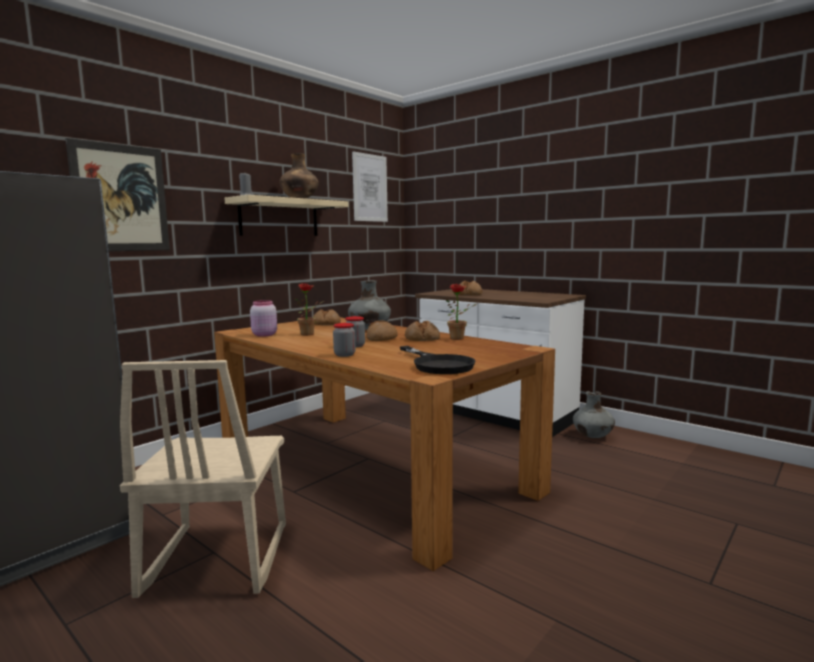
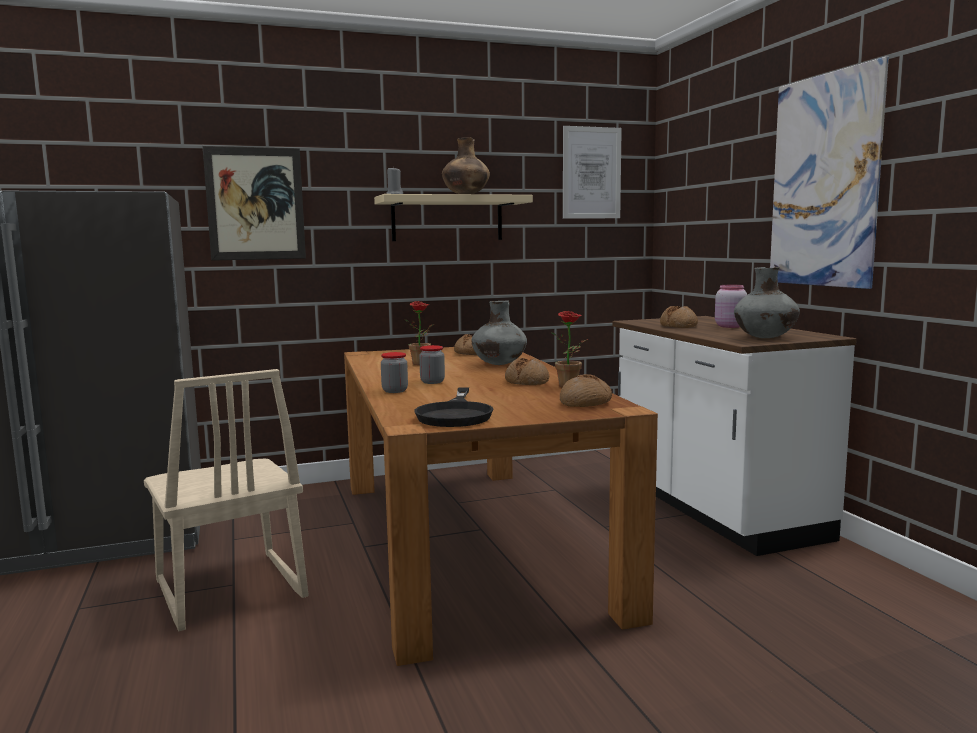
camera: 30 degrees right, 0 degrees up
beige chair [120,360,286,598] -> beige chair turned 60 degrees counterclockwise [144,369,309,631]
pink jar [250,300,277,337] -> pink jar moved to [715,285,747,328]
bread [366,320,398,341] -> bread moved to [560,374,612,407]
grey vase [573,391,615,438] -> grey vase moved to [734,267,800,338]
none -> picture [770,56,889,289]

